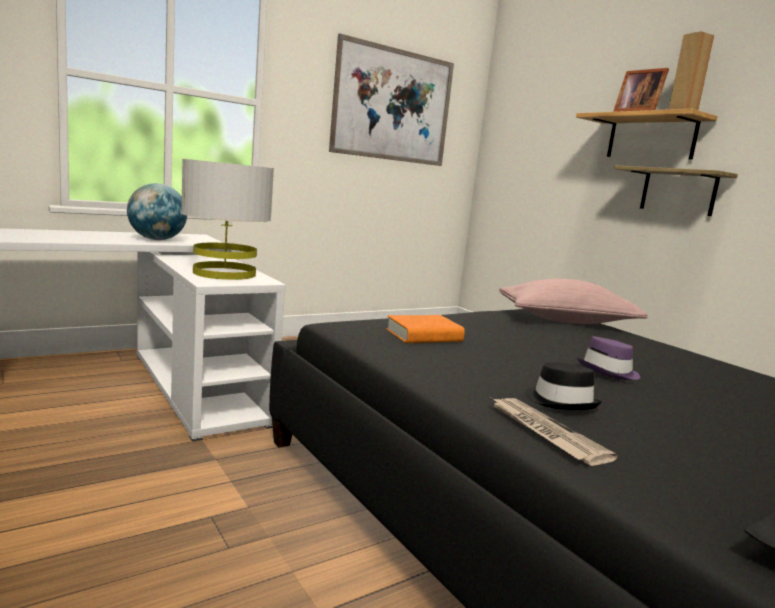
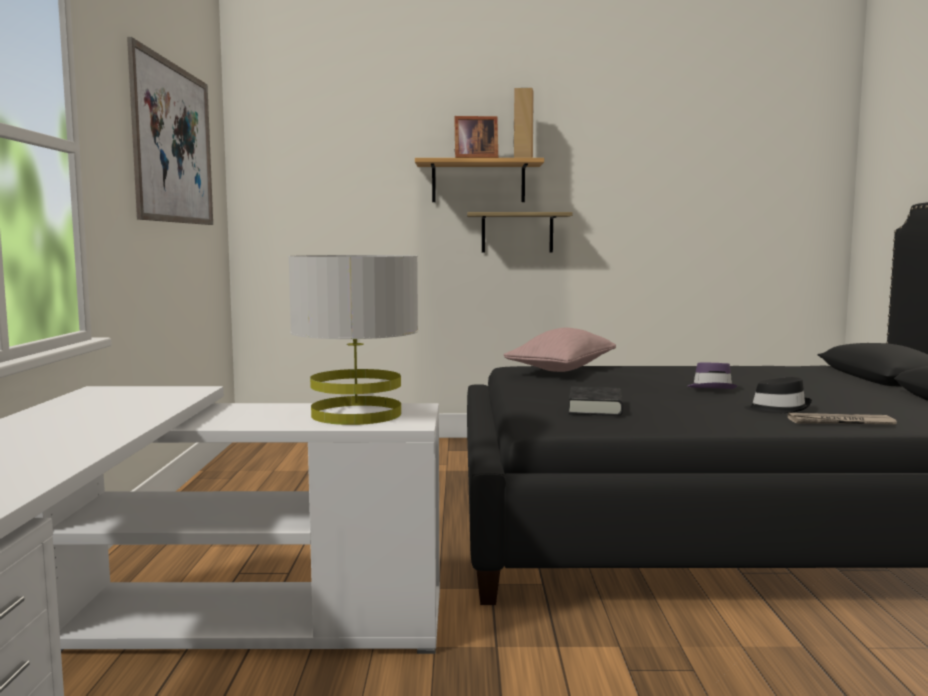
camera: 55 degrees left, 5 degrees down
globe [127,183,187,240] -> none
orange book [386,315,465,343] -> black book [568,386,623,416]

